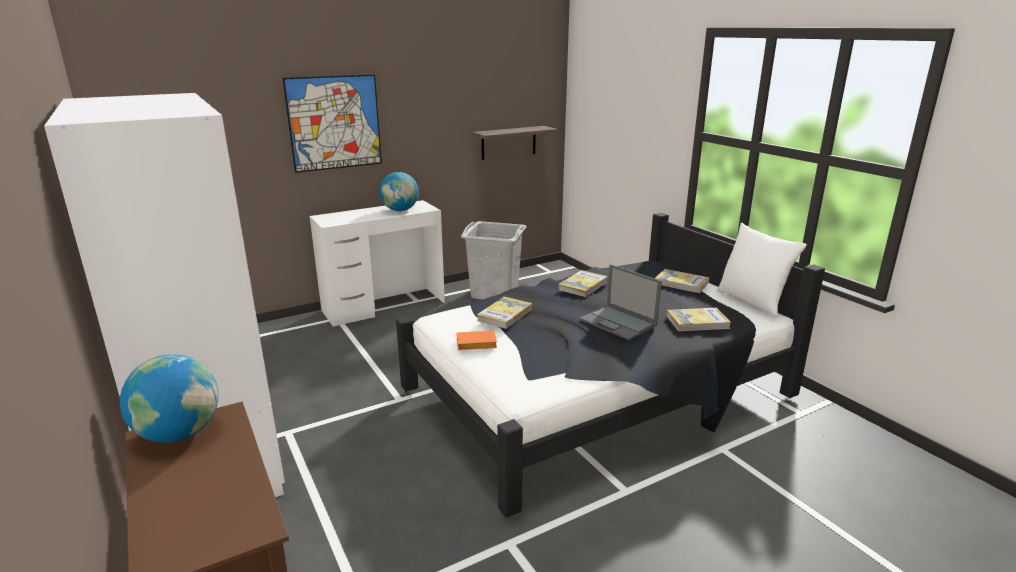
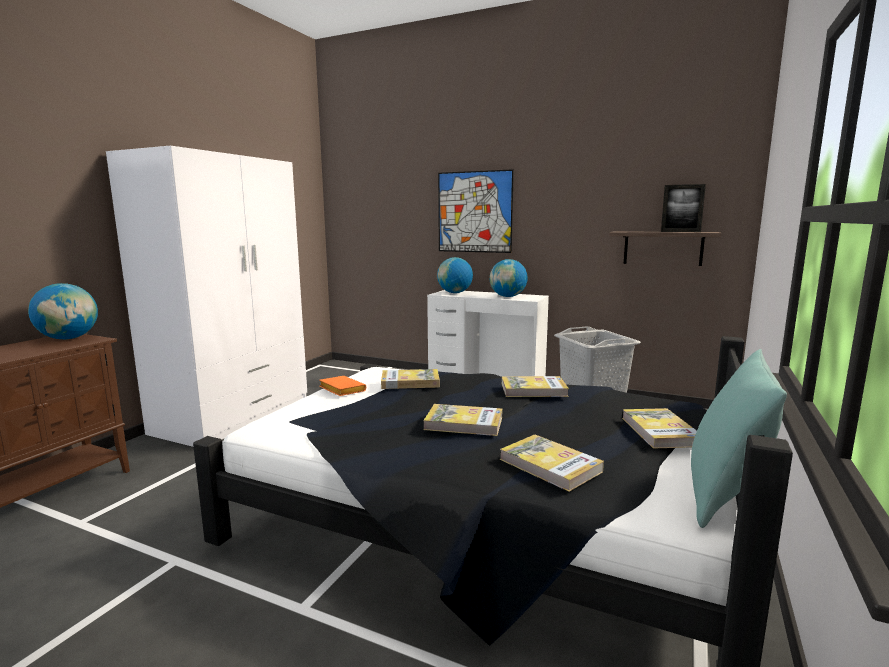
camera: 55 degrees right, 10 degrees down
laptop [579,264,662,340] -> book [423,404,502,436]
white pillow [717,223,807,318] -> turquoise pillow [691,349,787,528]
none -> globe [437,257,473,293]
none -> picture frame [661,184,706,232]

